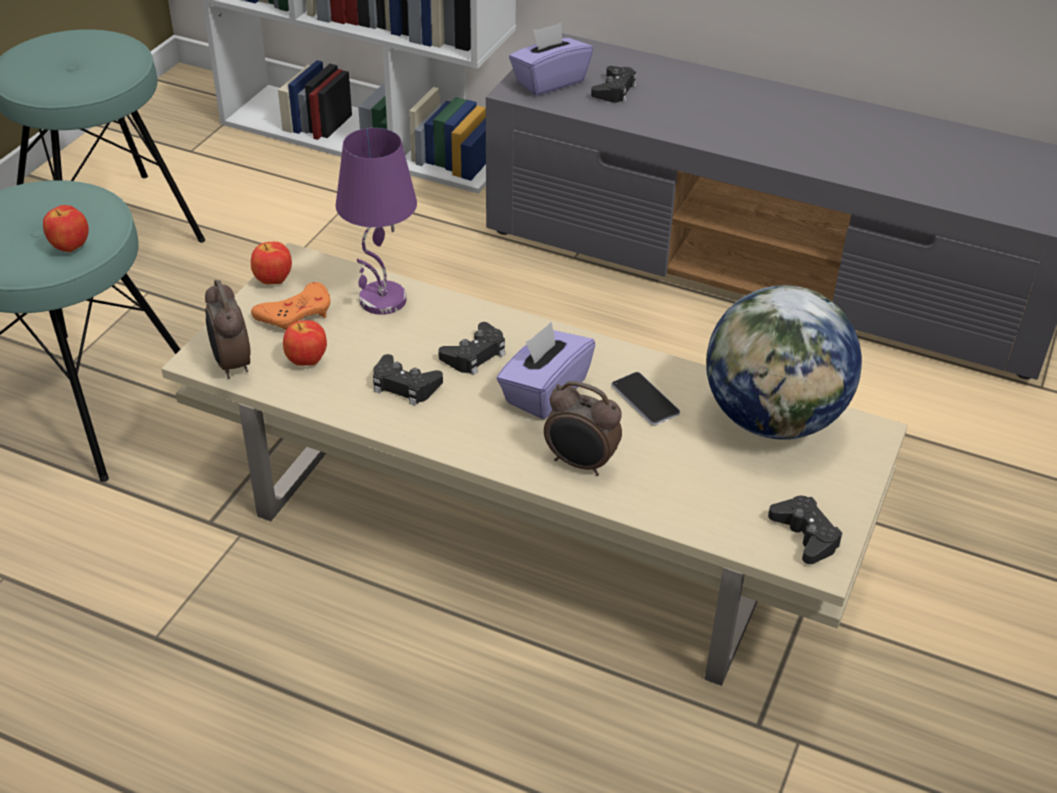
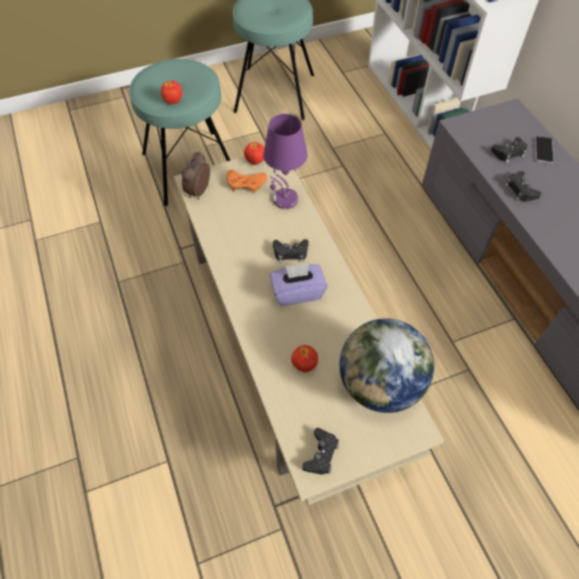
camera: 45 degrees right, 15 degrees up
apple [283,320,327,366] -> apple moved to [291,345,318,373]
black game controller [373,354,443,406] -> black game controller moved to [505,171,541,202]
purple tissue box [509,23,593,96] -> none
alarm clock [544,381,622,476] -> none
phone [611,372,680,426] -> phone moved to [535,136,554,163]

